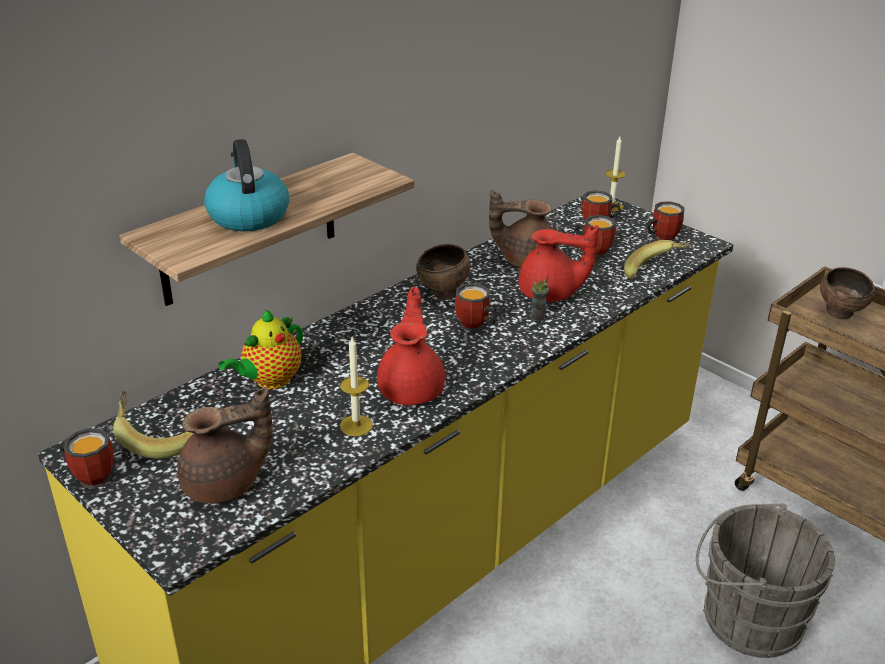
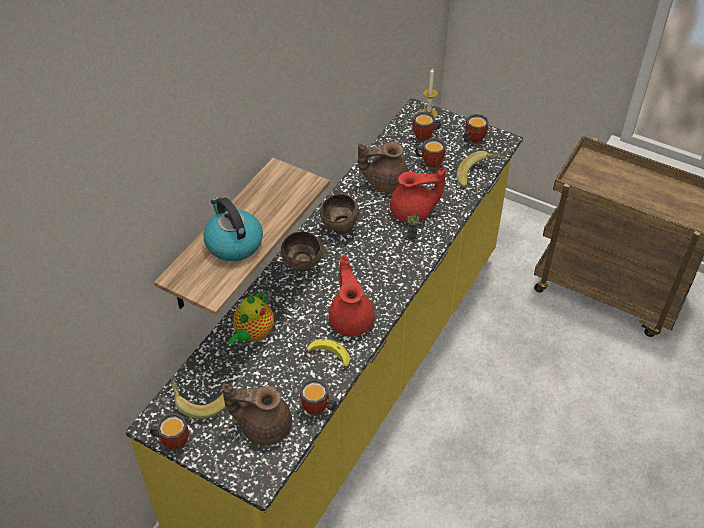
camera: 15 degrees left, 15 degrees up
brown teapot [177,387,273,503] -> brown teapot turned 135 degrees counterclockwise [222,384,292,445]
candle [340,337,373,436] -> banana [303,339,350,368]
mug [455,283,498,331] -> mug moved to [300,379,337,416]
grey bucket [696,504,835,658] -> none
brown bowl [820,267,875,319] -> brown bowl moved to [281,231,323,272]

